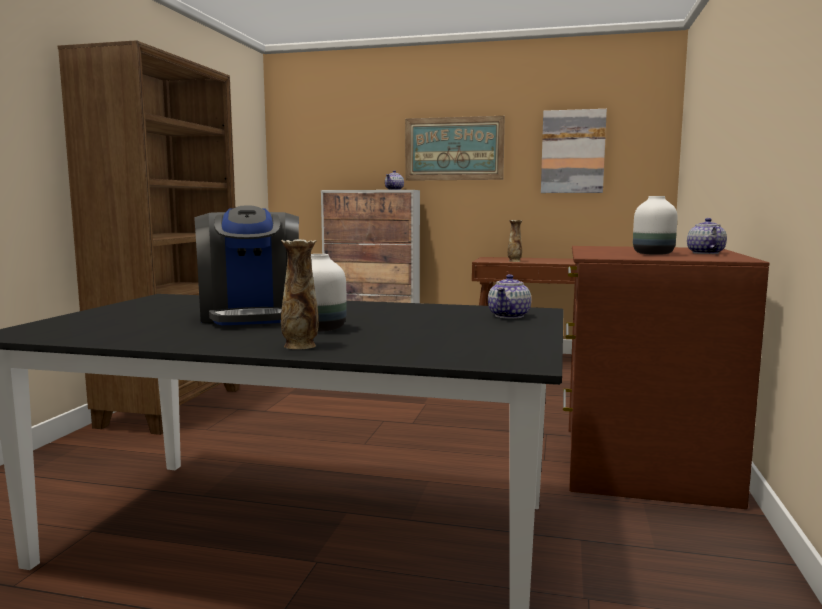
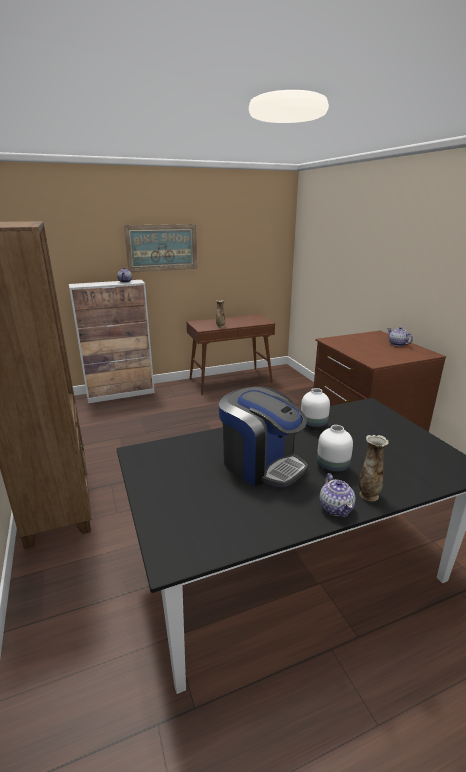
camera: 35 degrees left, 15 degrees up
teapot [488,274,531,319] -> teapot moved to [320,473,355,518]
picture [541,109,607,193] -> none
white vase [633,196,677,255] -> white vase moved to [301,388,330,430]

